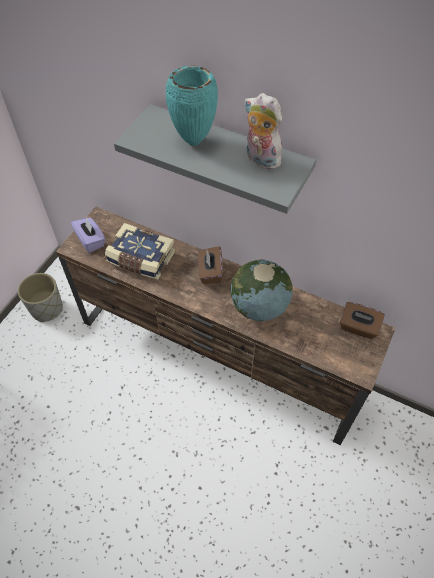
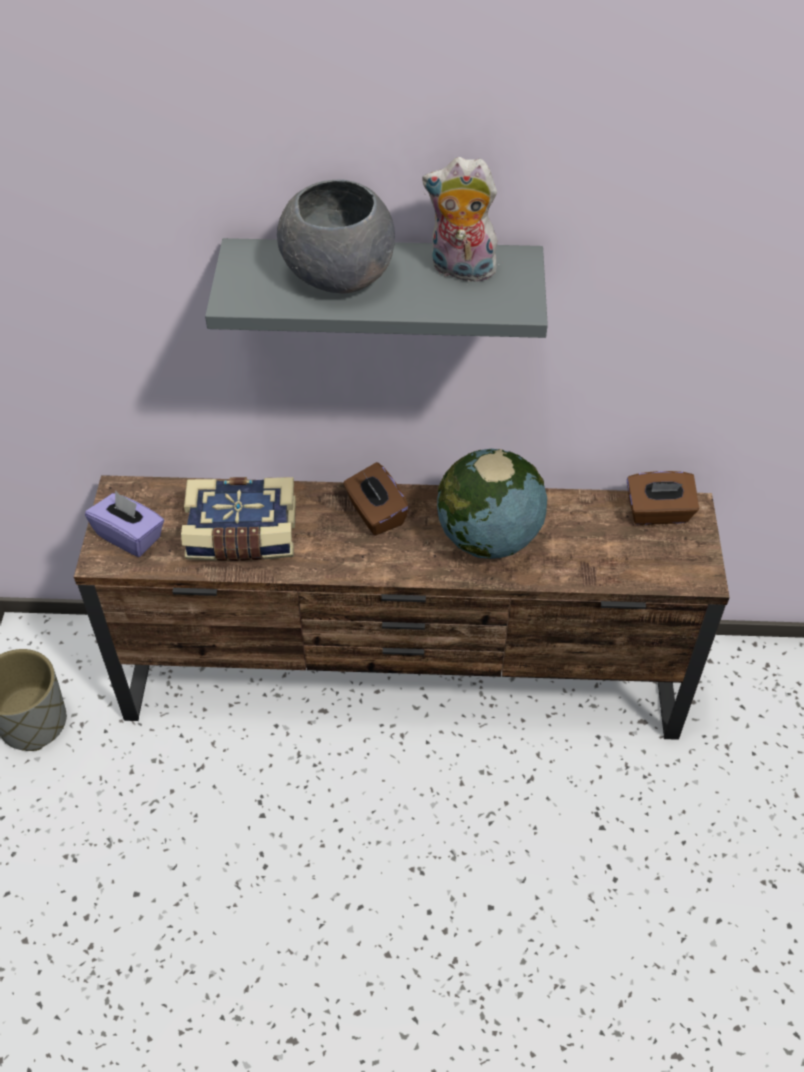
camera: 25 degrees left, 5 degrees down
turquoise vase [166,65,218,146] -> grey bowl [277,180,395,294]

